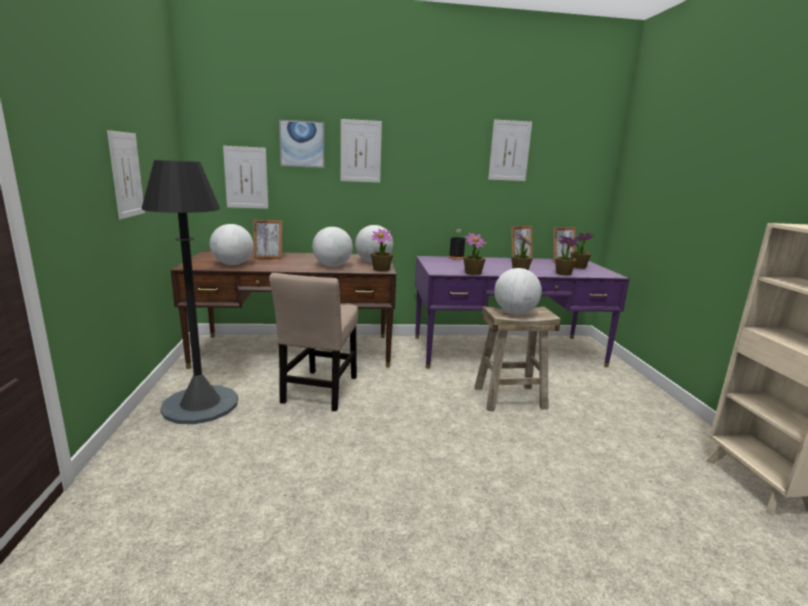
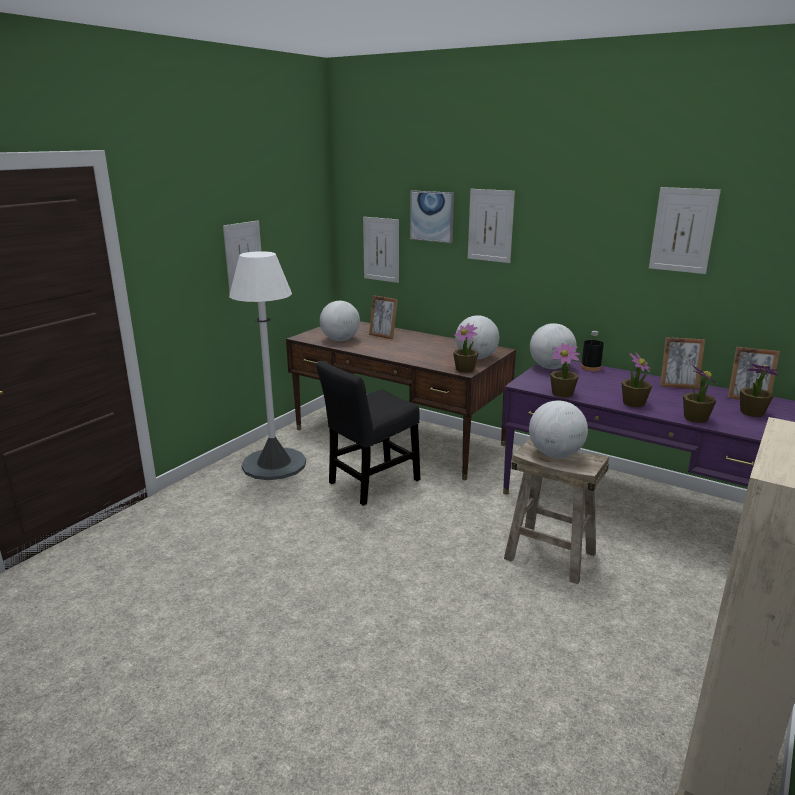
camera: 40 degrees right, 5 degrees up
black floor lamp [141,160,238,424] -> white floor lamp [229,251,306,480]
beige chair [269,273,358,411] -> black chair [316,361,420,506]
globe [312,227,353,267] -> globe moved to [530,323,577,369]

